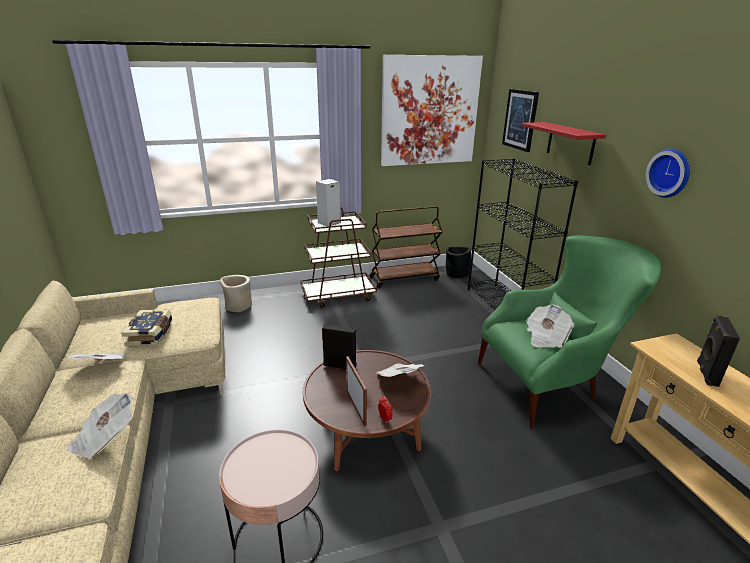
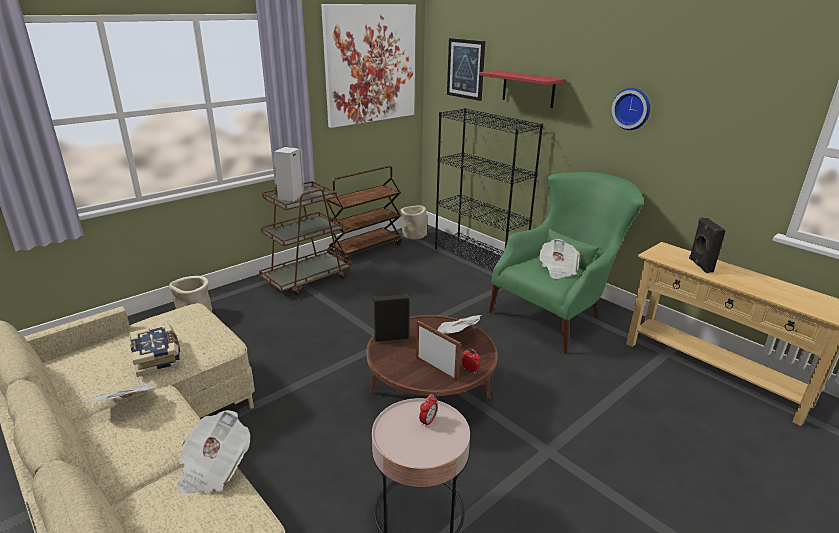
camera: 25 degrees left, 0 degrees up
black planter [446,246,471,278] -> beige planter [400,205,427,240]
none -> alarm clock [419,394,438,427]

